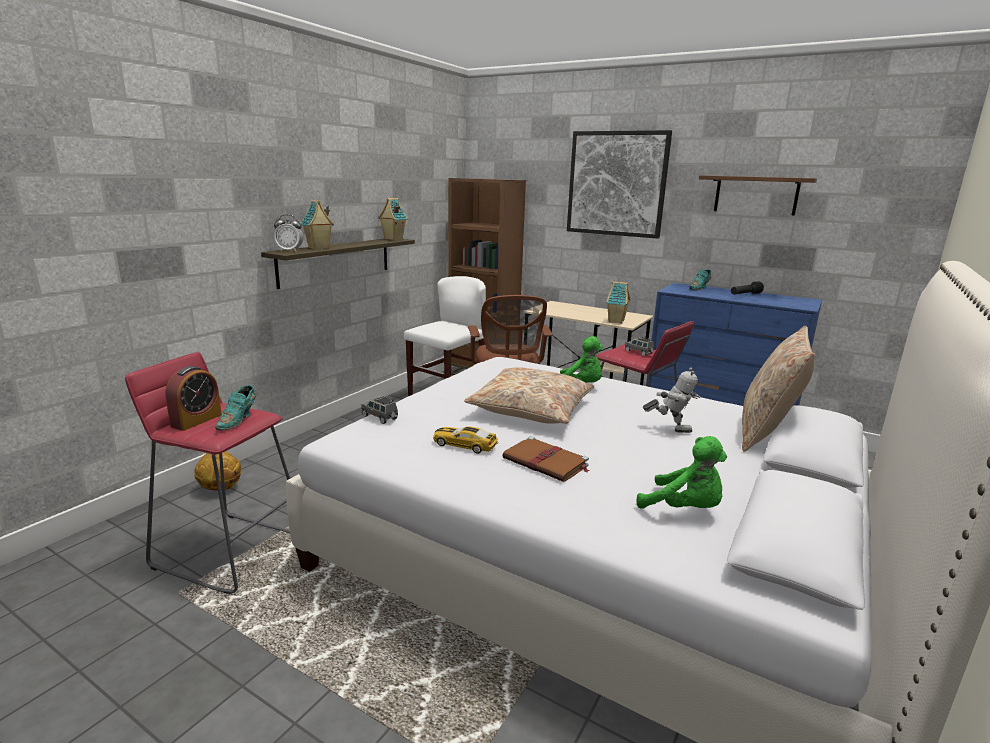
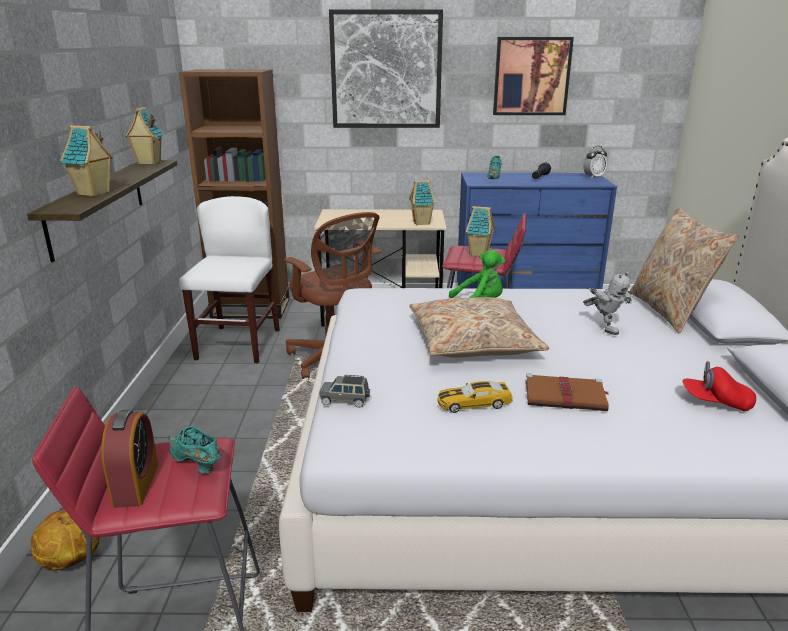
camera: 30 degrees left, 5 degrees up
turquoise shoe [215,385,256,430] -> turquoise shoe turned 150 degrees clockwise [168,426,221,474]
alarm clock [274,215,303,252] -> alarm clock moved to [583,146,607,179]
grey toy car [625,337,654,356] -> toy house [466,206,495,256]
green plush toy [636,436,727,509] -> red cap [682,361,756,411]
toy robot [643,367,701,433] -> toy robot turned 75 degrees clockwise [583,271,632,335]
shelf [699,175,817,215] -> picture [493,37,574,115]

